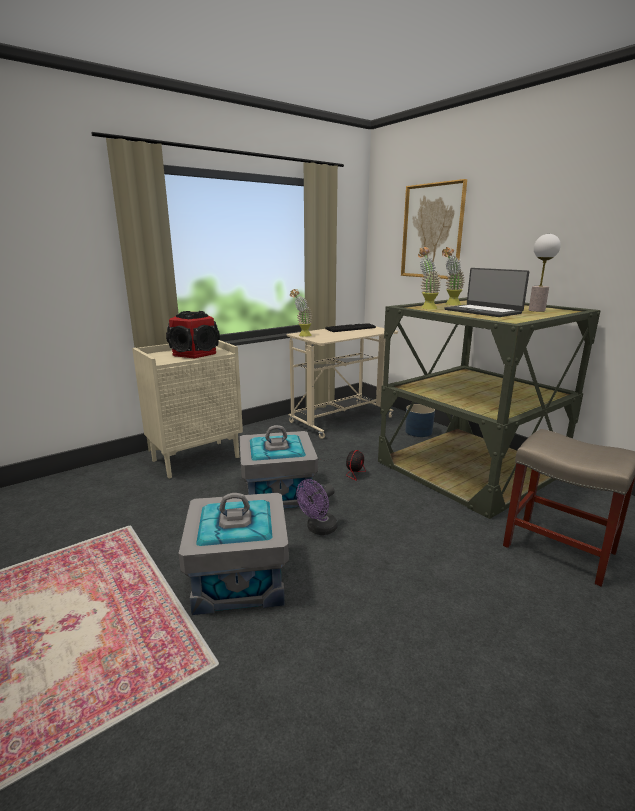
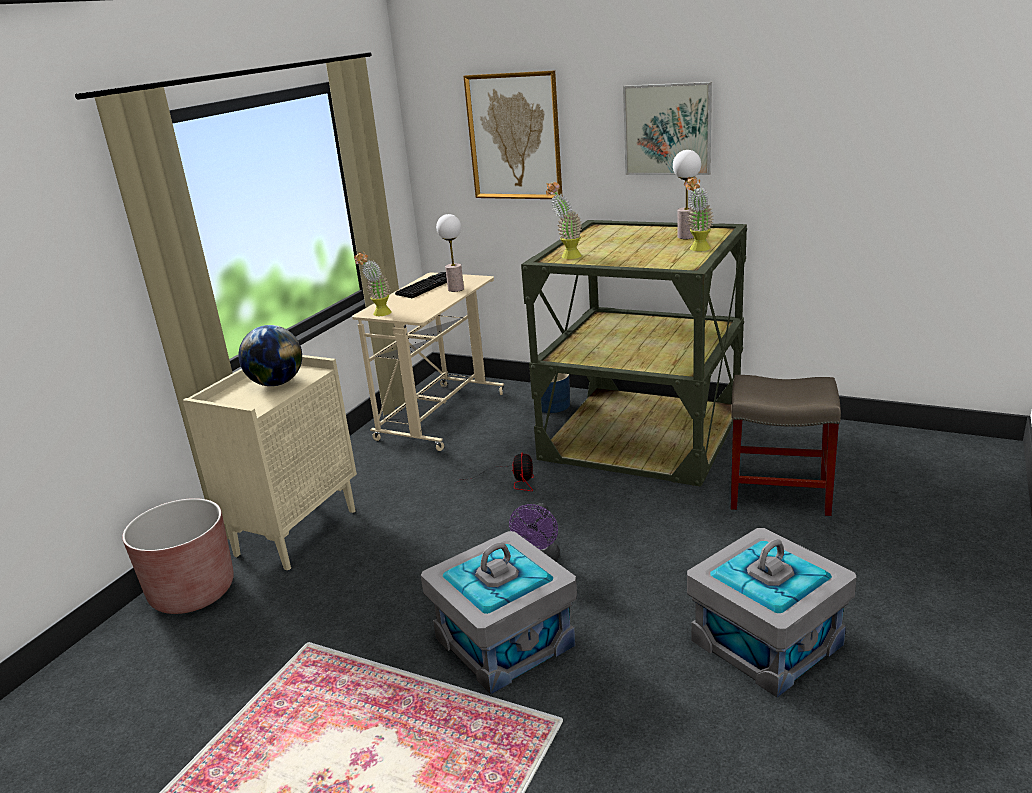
camera: 25 degrees left, 5 degrees up
speaker [166,311,220,359] -> globe [238,325,302,386]
grey storage box [239,425,318,508] -> grey storage box moved to [687,528,857,697]
potted plant [442,247,465,305] -> potted plant moved to [684,177,714,251]
laptop [444,268,529,317] -> none
none -> brown planter [122,498,234,614]
none -> table lamp [436,214,464,292]
none -> picture [623,82,712,175]

